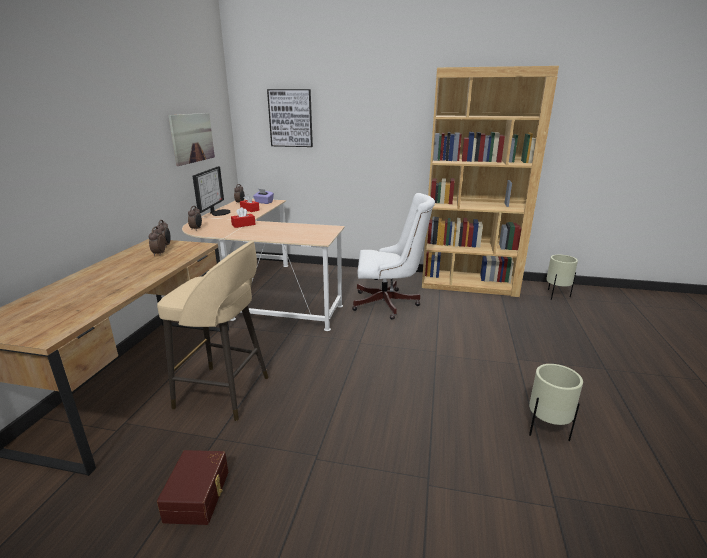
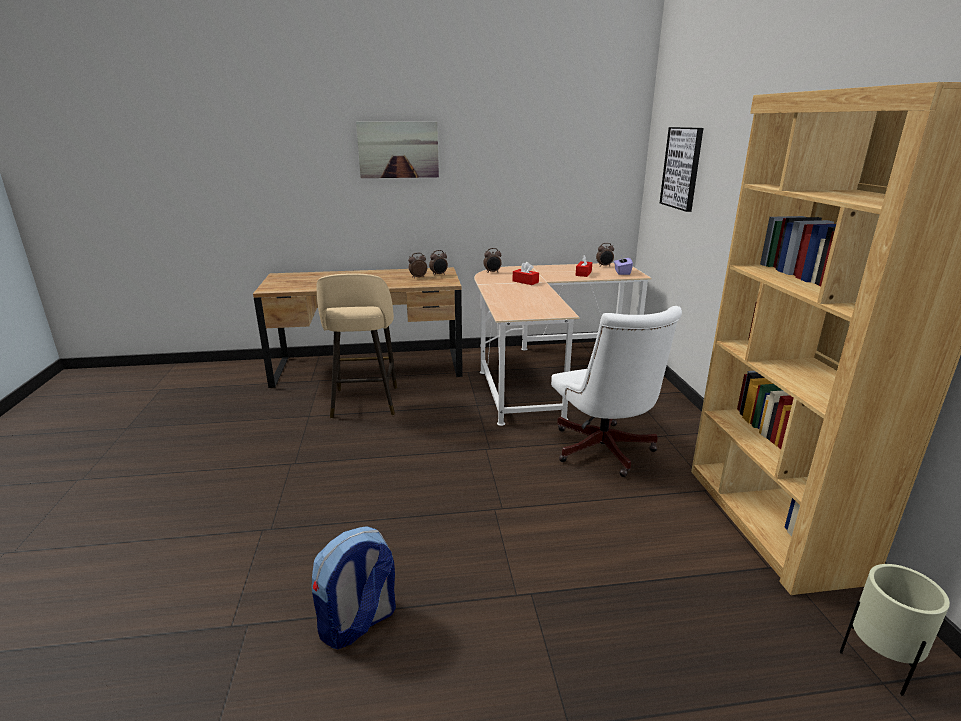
camera: 70 degrees right, 0 degrees up
brown storage box [157,450,228,525] -> none
picture [168,113,215,166] -> picture moved to [356,122,439,178]
monitor [193,166,230,216] -> none
beige planter [529,364,583,442] -> backpack [312,526,396,650]

